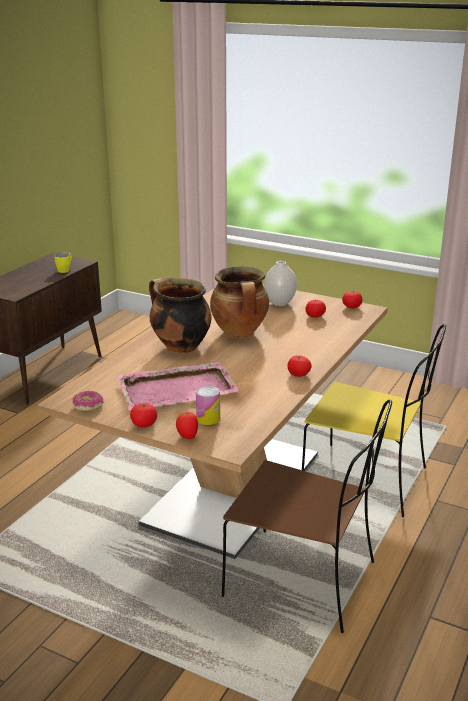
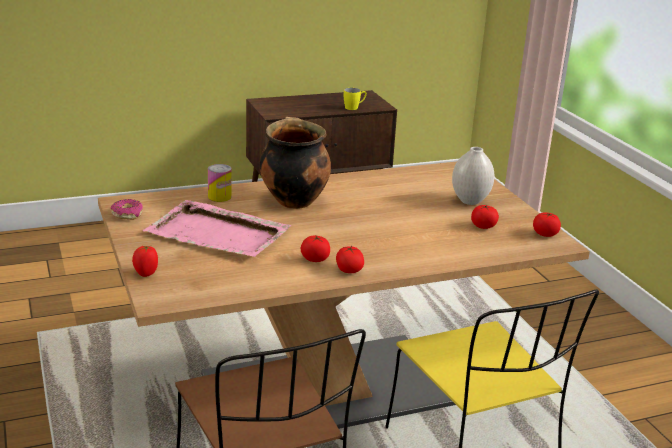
camera: 40 degrees right, 0 degrees up
tomato [130,403,157,428] -> tomato moved to [301,236,330,262]
can [196,386,220,425] -> can moved to [208,164,232,202]
cooking pot [210,266,269,338] -> none

